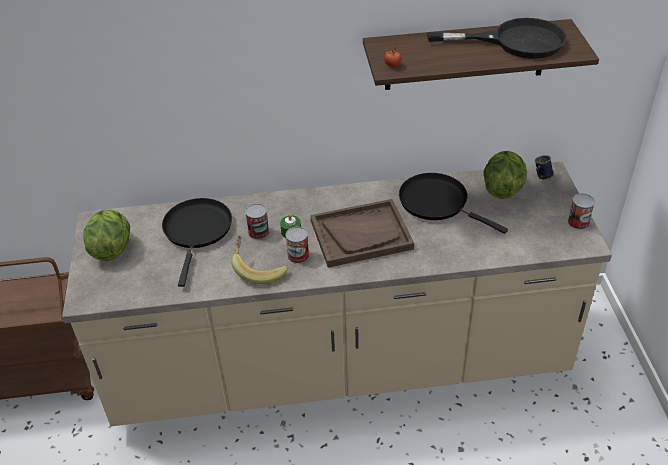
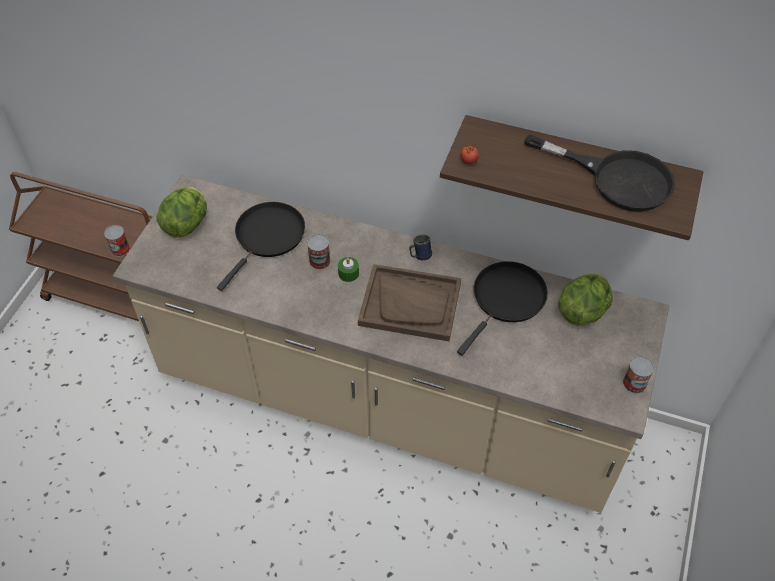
camera: 25 degrees right, 10 degrees up
banana [231,236,288,284] -> none
can [285,226,309,264] -> can moved to [104,225,130,257]
black frying pan [399,173,508,234] -> black frying pan turned 60 degrees clockwise [457,261,548,355]
blue mug [535,155,553,179] -> blue mug moved to [409,235,432,260]

